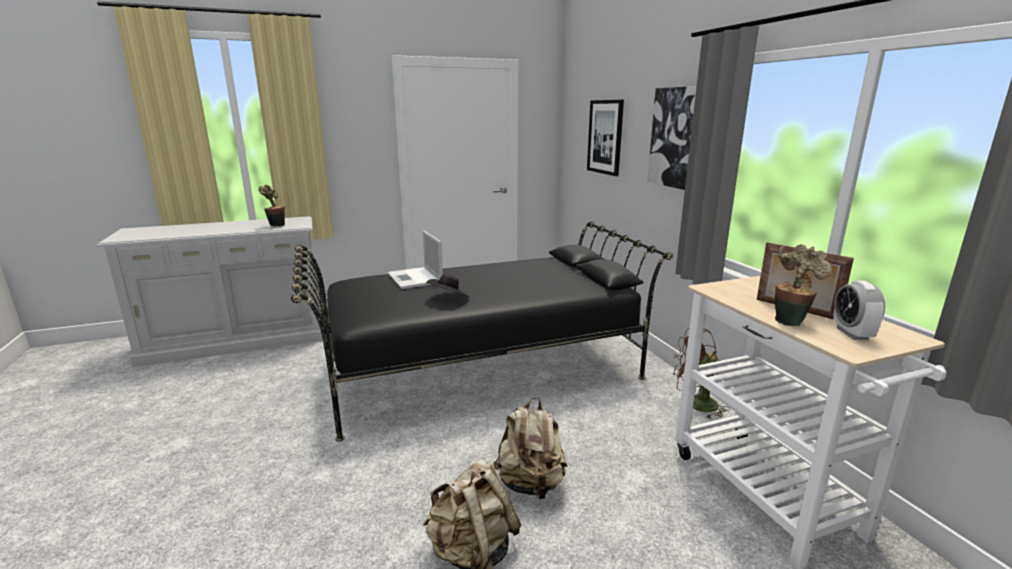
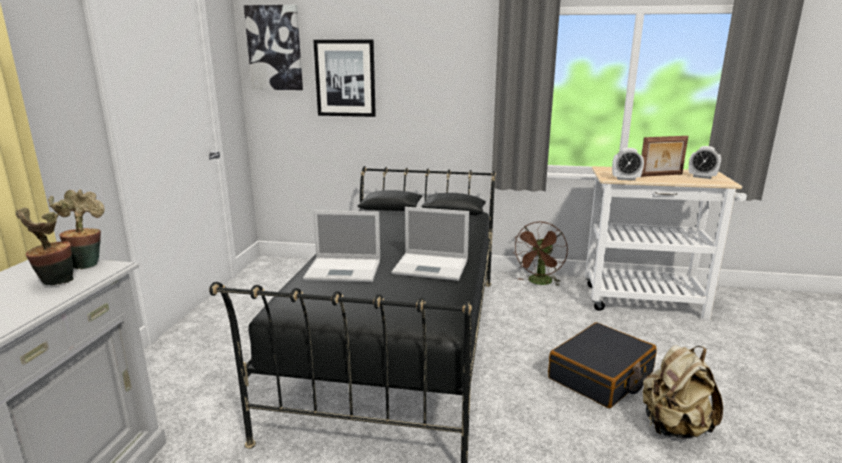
camera: 60 degrees left, 0 degrees up
black hat [426,274,469,297] -> laptop [391,207,469,281]
beige backpack [493,397,568,500] -> black suitcase [548,322,657,408]
picture [647,86,697,190] -> picture moved to [244,5,303,90]
potted plant [775,244,831,326] -> potted plant moved to [48,189,105,269]
none -> alarm clock [612,148,644,181]

